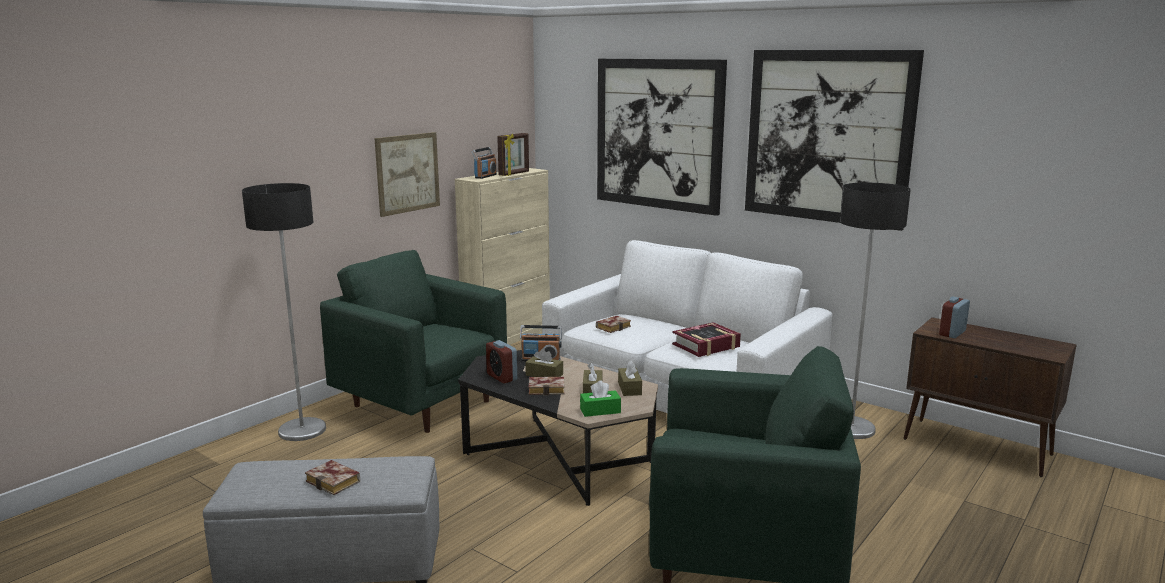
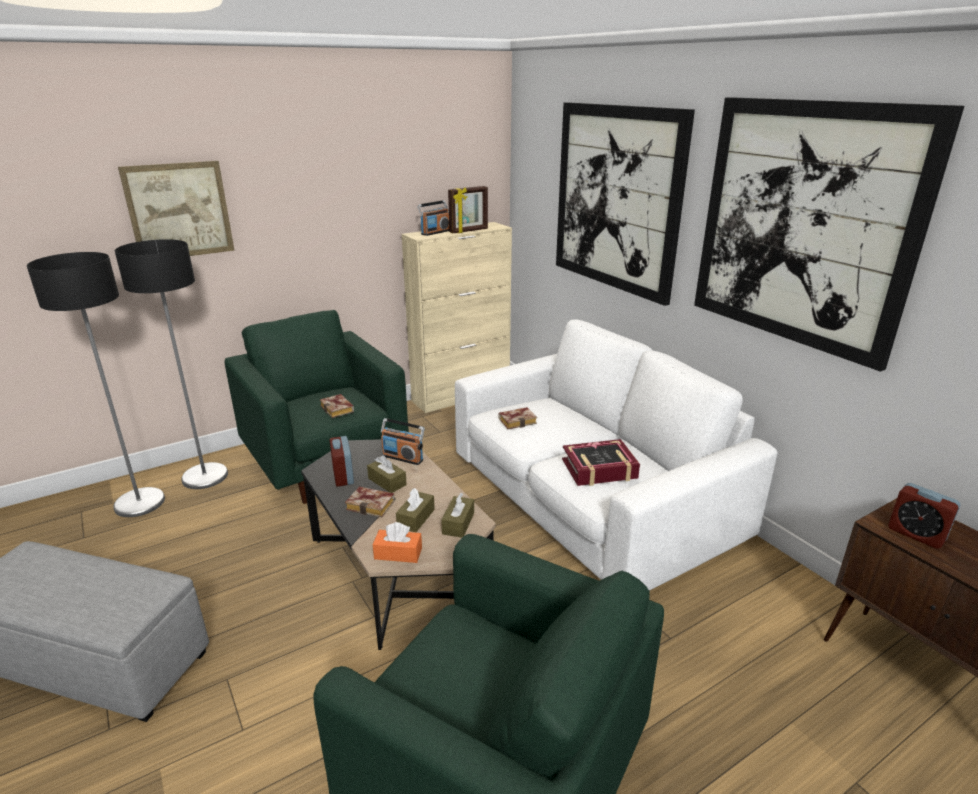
camera: 20 degrees right, 10 degrees up
book [305,460,360,495] -> book moved to [320,394,354,418]
picture [375,132,440,217] -> picture moved to [118,161,234,256]
green tissue box [580,381,621,417] -> orange tissue box [373,522,422,563]
floor lamp [840,182,911,439] -> floor lamp moved to [27,252,165,517]
alarm clock [939,297,970,338] -> alarm clock turned 105 degrees counterclockwise [888,483,960,549]

